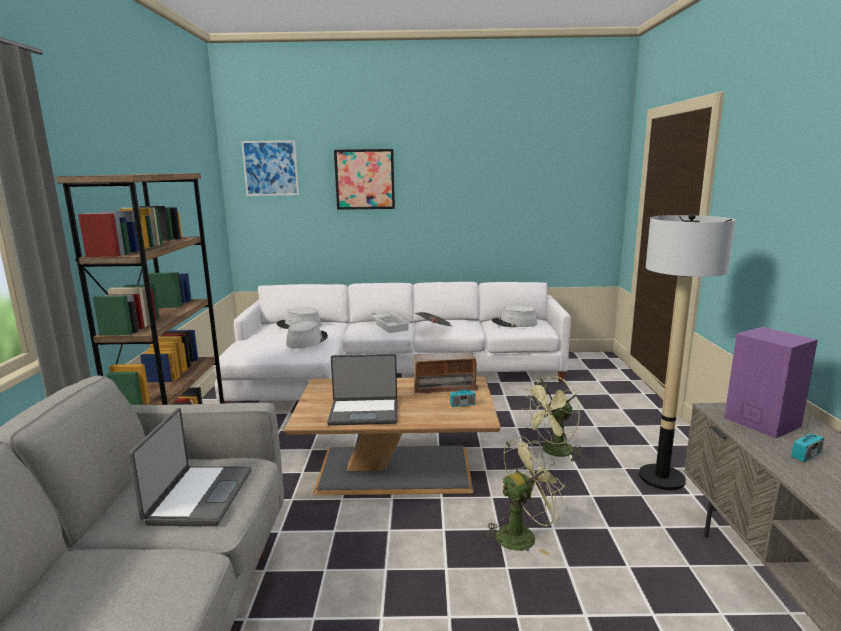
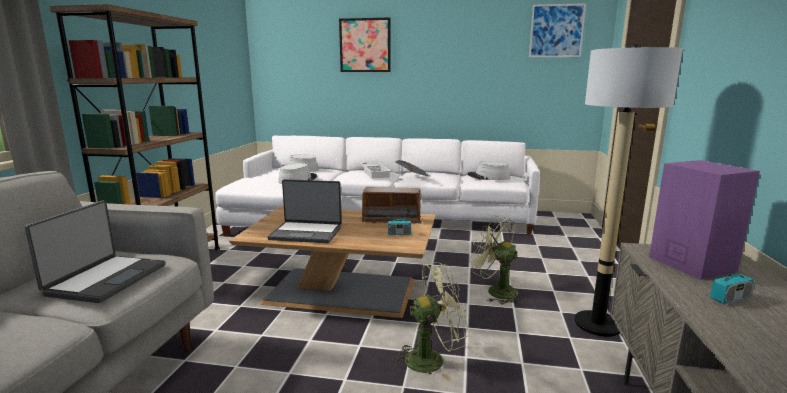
camera: 10 degrees right, 0 degrees up
picture [241,140,299,196] -> picture moved to [529,3,586,57]
green fan [522,376,583,462] -> green fan turned 60 degrees clockwise [469,216,522,304]

